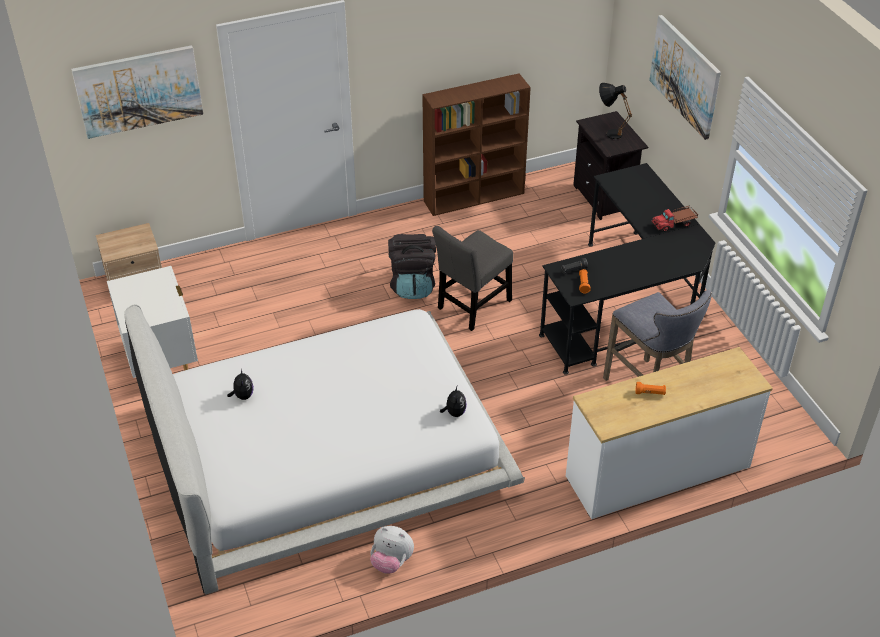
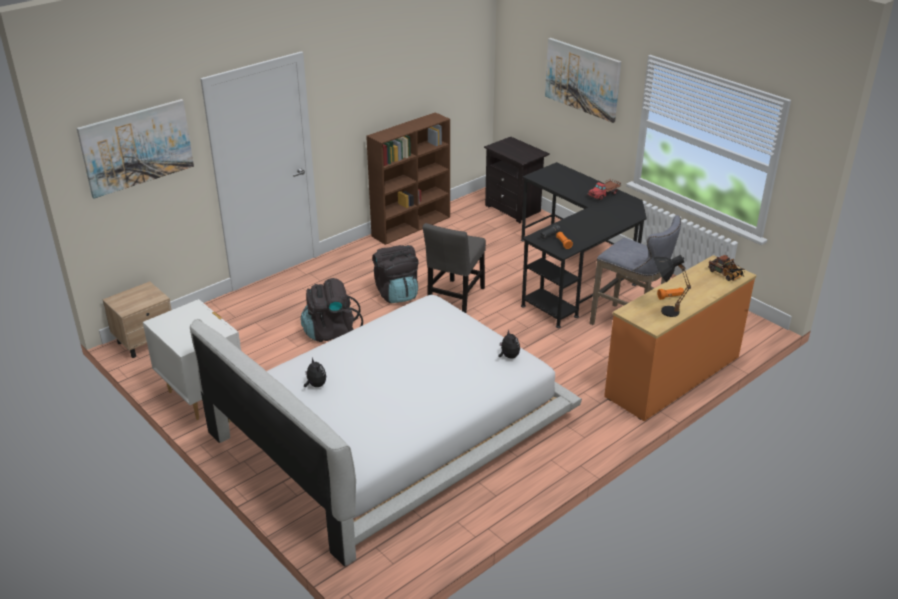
camera: 20 degrees left, 10 degrees down
plush toy [370,526,414,574] -> none
white dresser [566,347,773,519] -> orange dresser [604,255,757,421]
black table lamp [599,83,633,139] -> black table lamp moved to [654,255,691,317]
none -> black backpack [301,278,363,342]
none -> toy truck [708,255,745,281]

